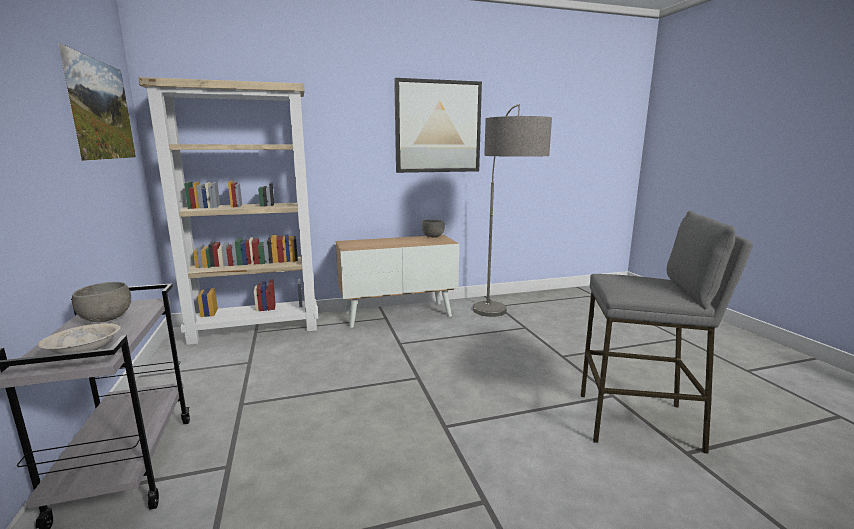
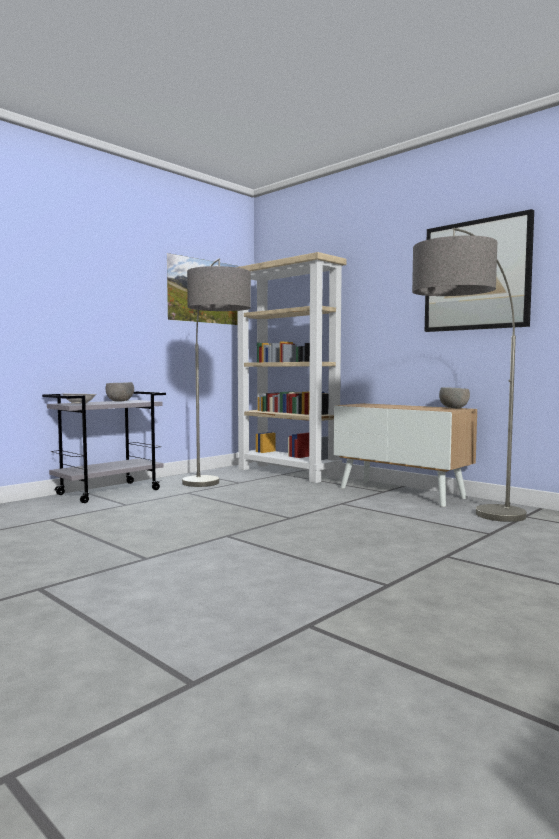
camera: 60 degrees right, 10 degrees down
grey stool [581,210,753,454] -> none
none -> floor lamp [182,258,251,487]

